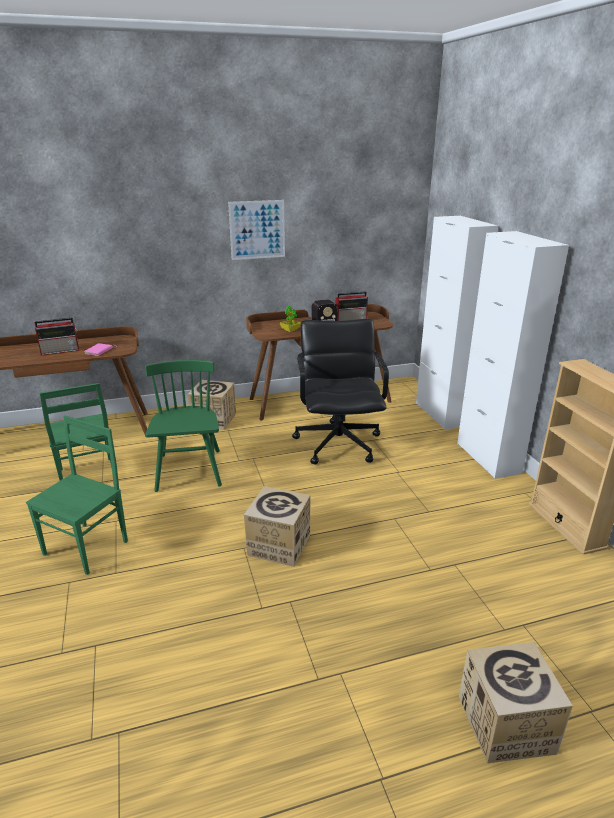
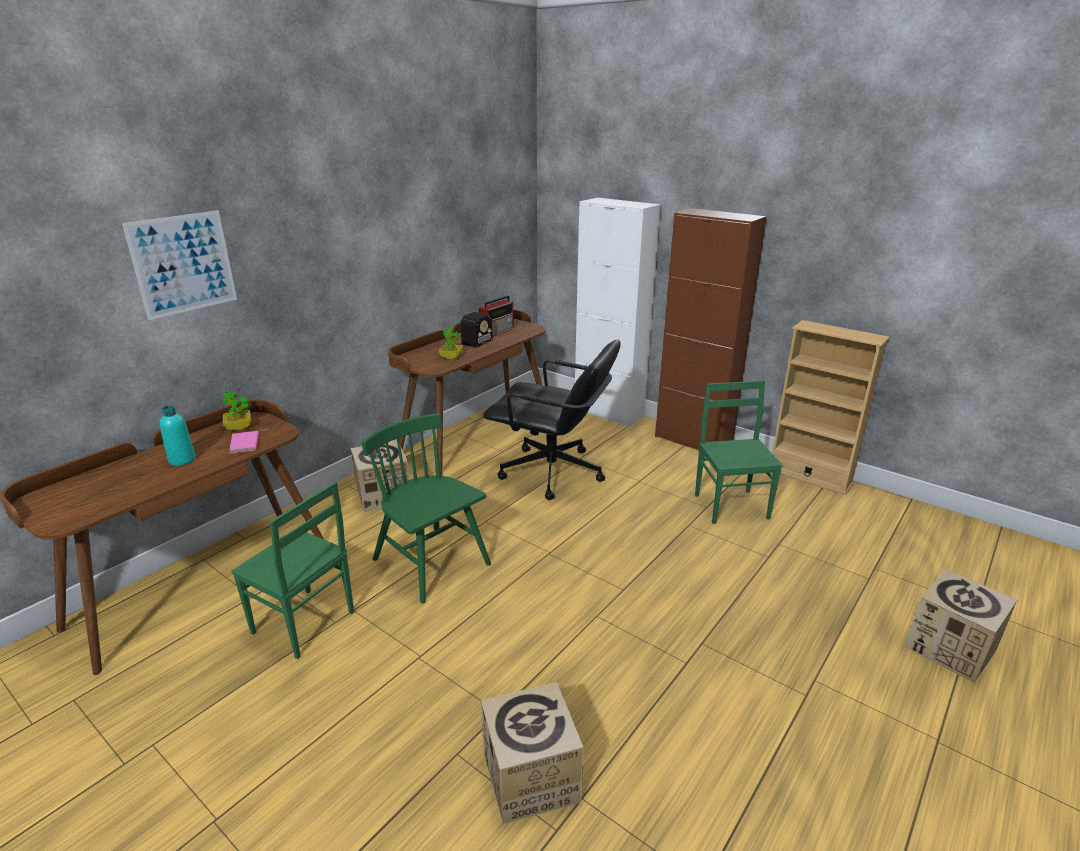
camera: 35 degrees left, 0 degrees up
green chair [26,416,128,575] -> green chair moved to [695,381,783,524]
radio [34,318,79,355] -> turquoise bottle [160,405,196,466]
picture [228,200,285,260] -> picture moved to [122,210,237,320]
cardboard box [244,486,310,567] -> cardboard box moved to [481,682,584,824]
black office chair [292,319,389,464] -> black office chair turned 150 degrees clockwise [483,340,621,500]
white cabinet [457,231,569,479] -> brown cabinet [655,208,767,450]
none -> potted plant [223,391,251,431]

